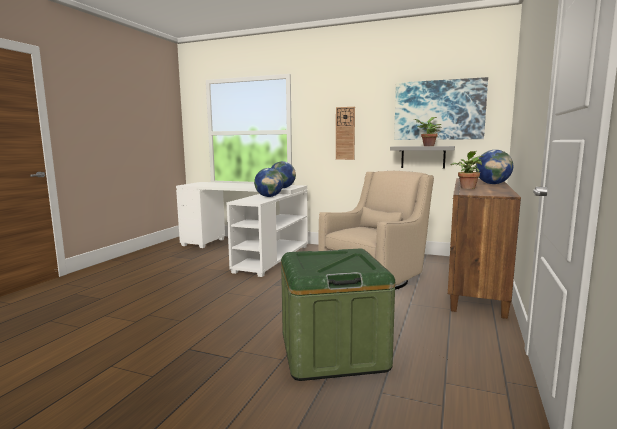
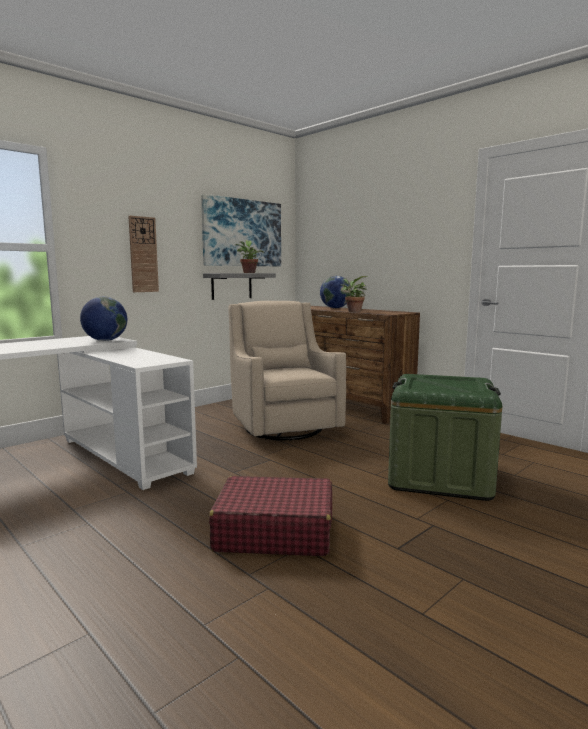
camera: 65 degrees left, 0 degrees up
globe [254,168,283,197] -> none
none -> red suitcase [209,476,332,556]

